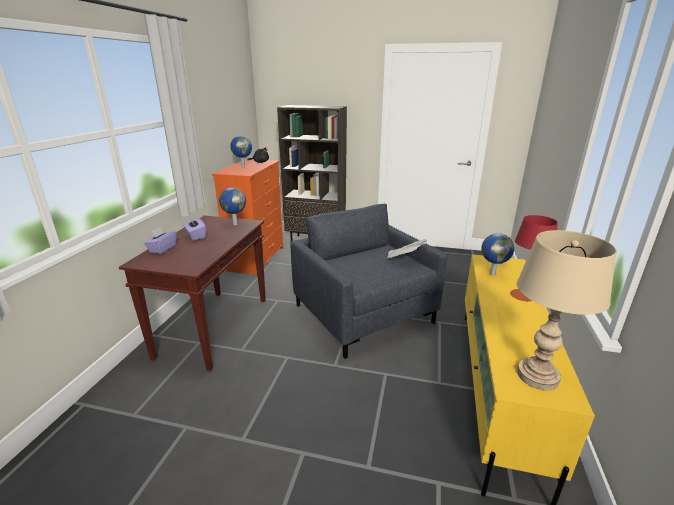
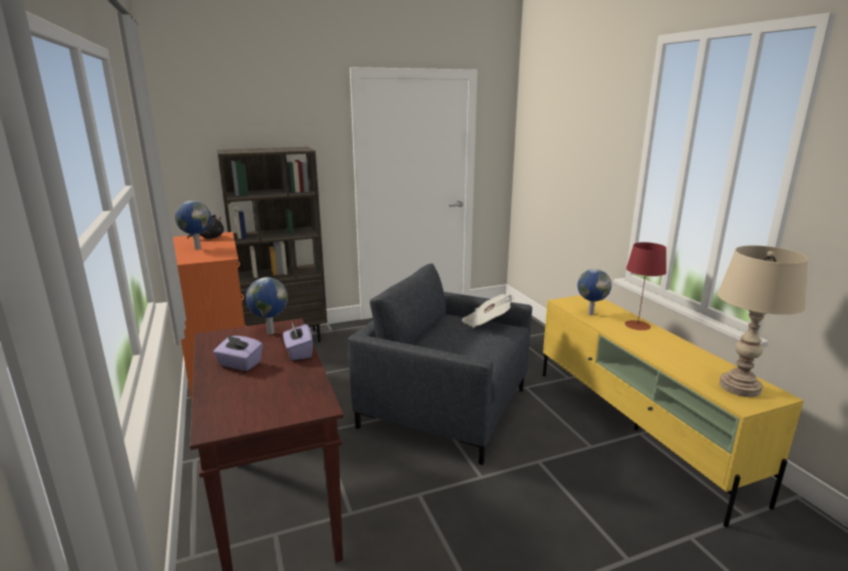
camera: 35 degrees left, 5 degrees down
purple tissue box [144,227,176,254] -> purple tissue box moved to [283,323,313,360]

